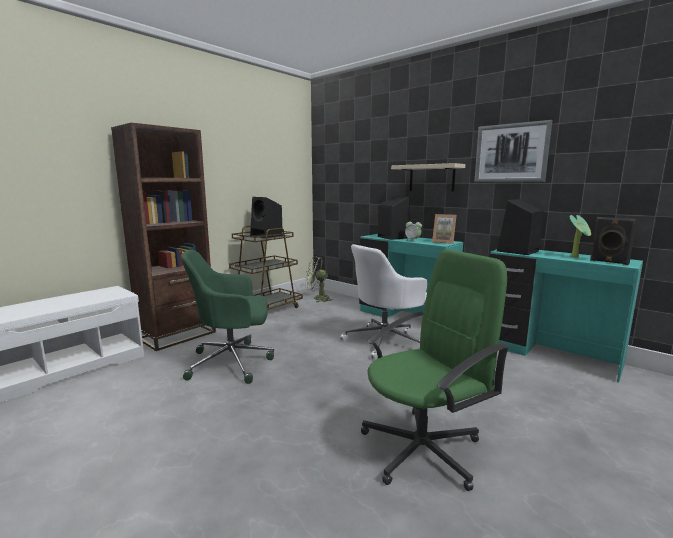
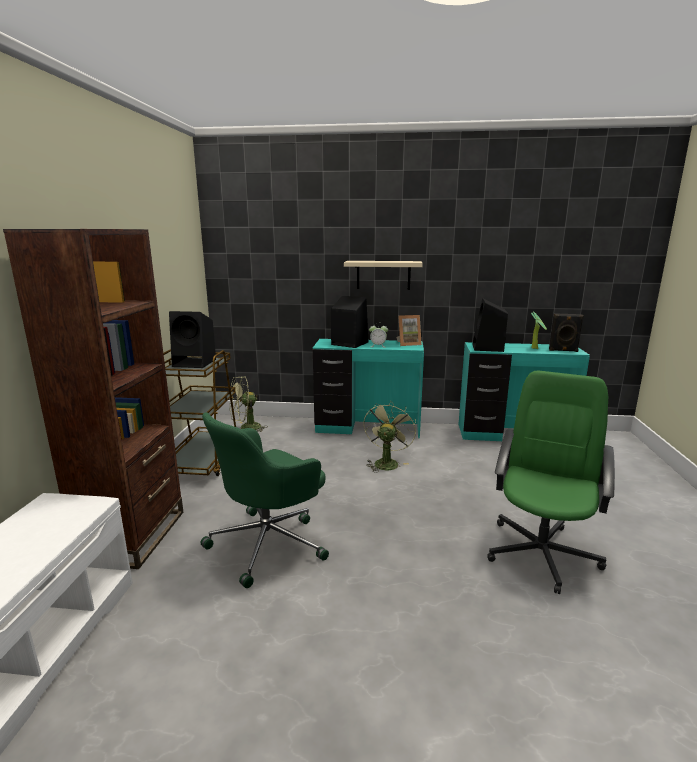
camera: 35 degrees left, 5 degrees up
white office chair [340,244,428,360] -> green fan [364,401,416,473]
picture [474,120,552,182] -> none

